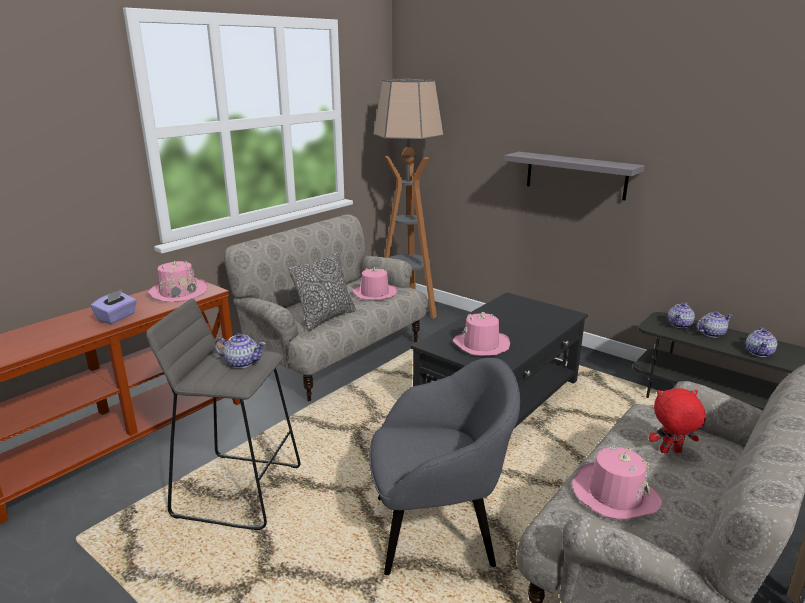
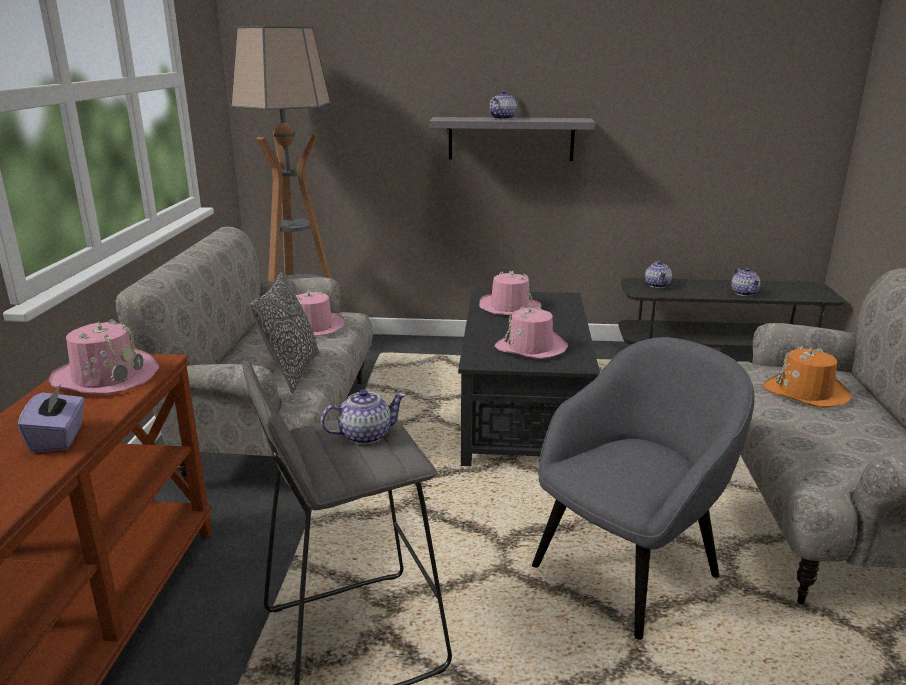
camera: 35 degrees left, 0 degrees up
pink hat [572,446,662,519] -> pink hat moved to [479,271,542,316]
red plush toy [649,388,706,453] -> orange hat [763,346,852,408]
teapot [696,311,733,338] -> teapot moved to [489,91,517,120]

